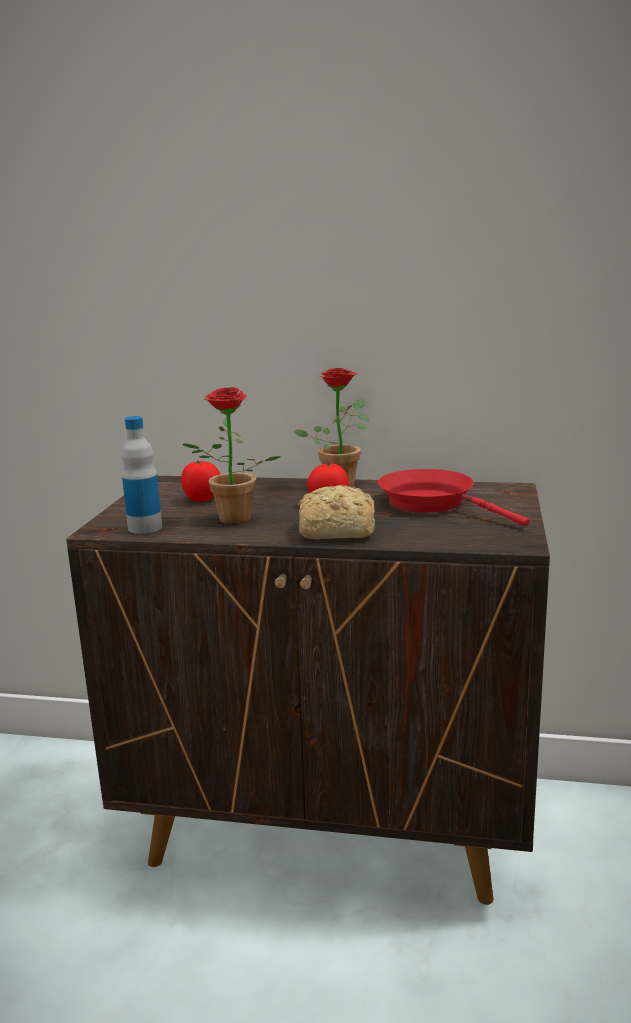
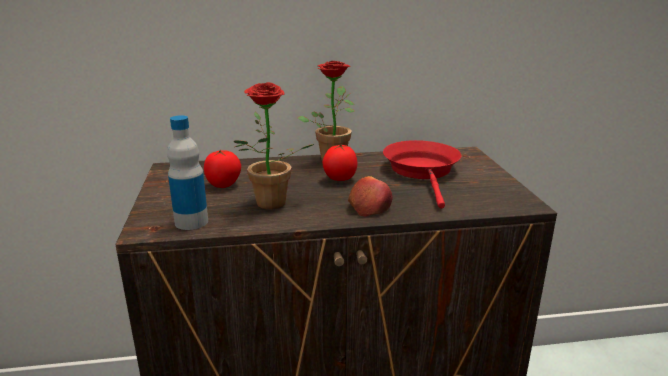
camera: 20 degrees left, 5 degrees up
bread [298,485,375,539] -> apple [348,176,392,217]
red frying pan [378,469,529,526] -> red frying pan turned 60 degrees clockwise [383,140,461,209]

